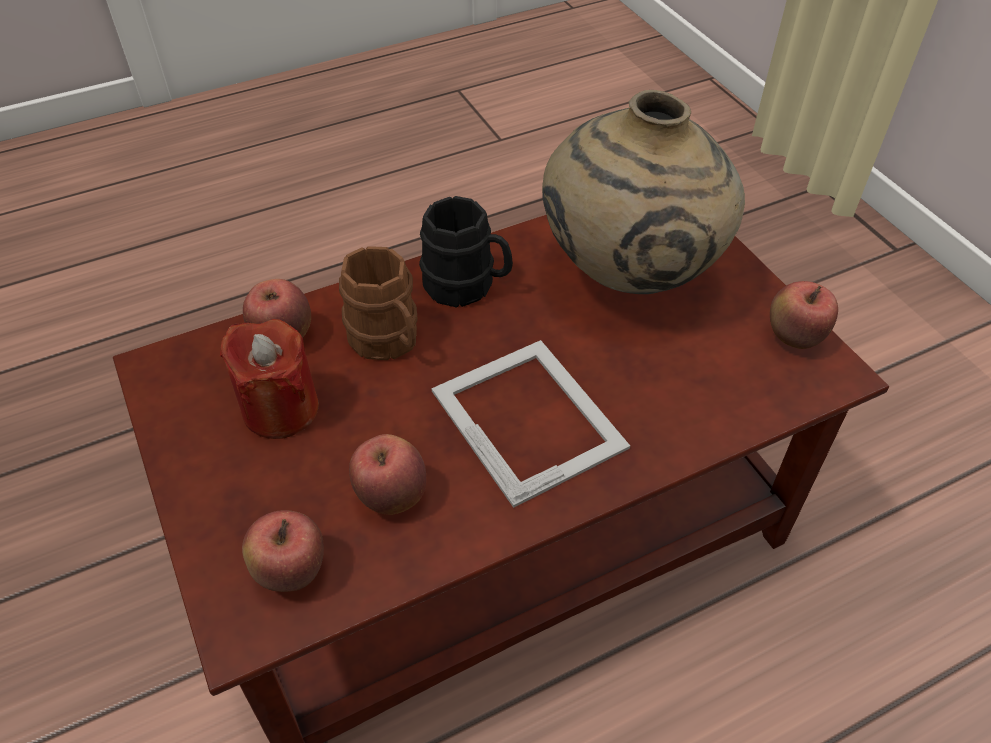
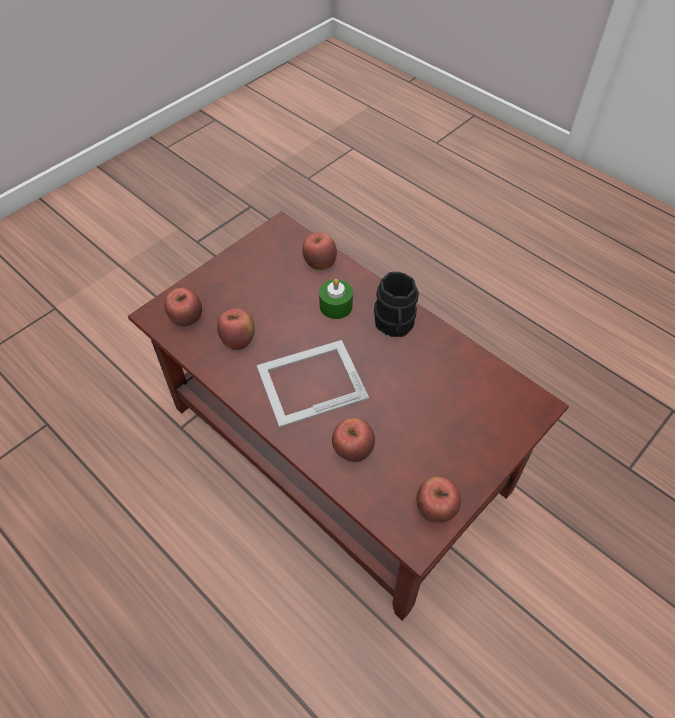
camera: 70 degrees right, 5 degrees up
red candle [220,319,319,439] -> none
brown mug [339,246,417,360] -> green candle [319,279,353,319]
picture frame [431,340,630,508] -> picture frame turned 150 degrees counterclockwise [257,340,369,428]
beige vase [542,90,745,294] -> none
none -> apple [332,418,375,462]

